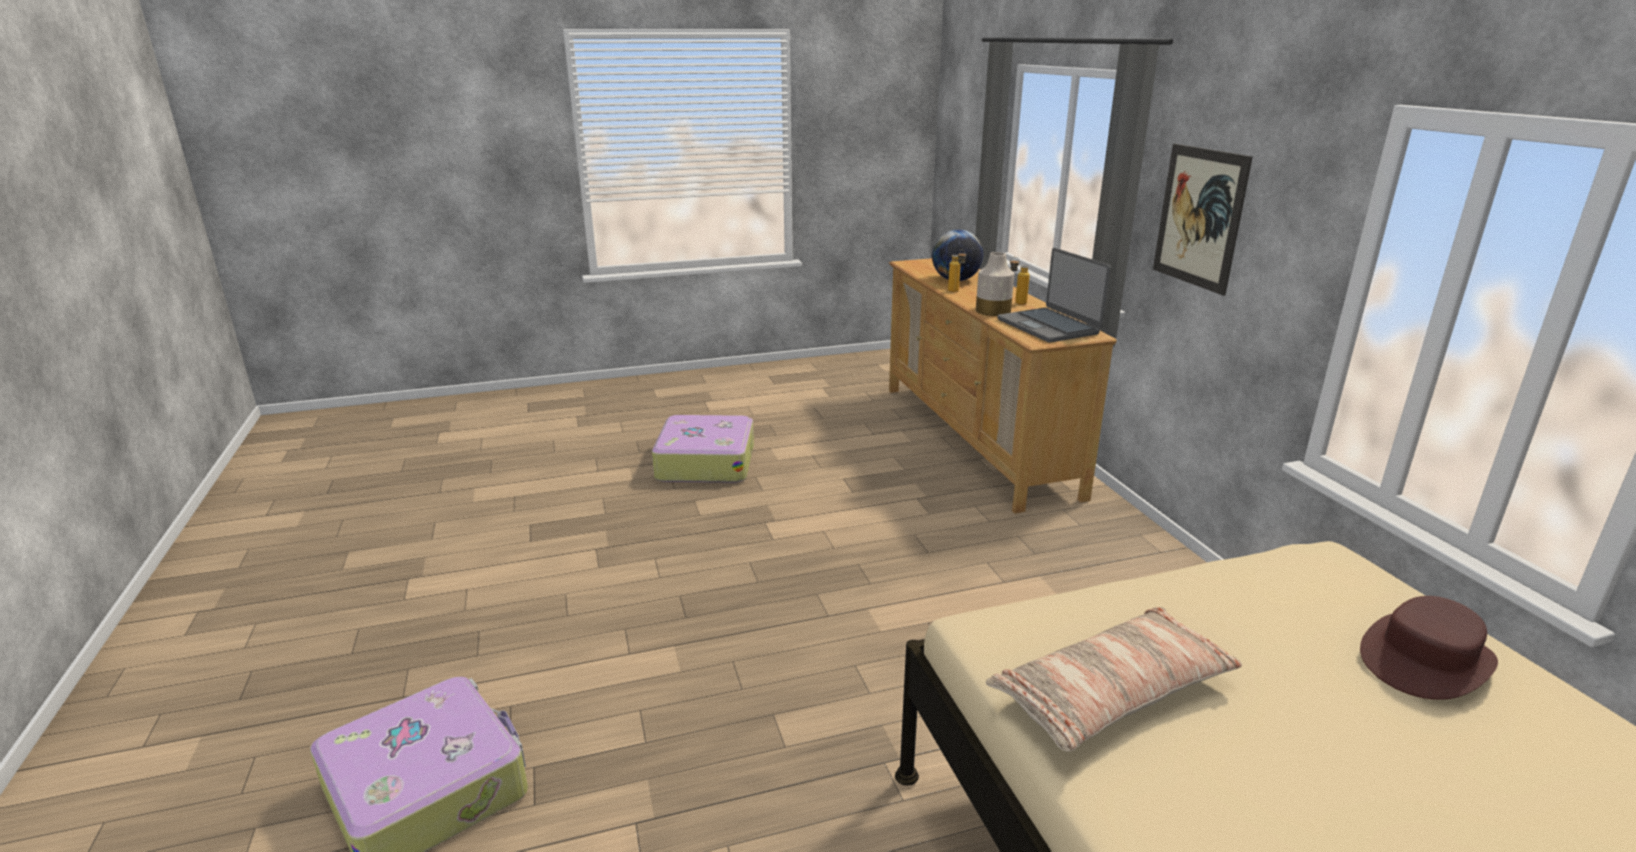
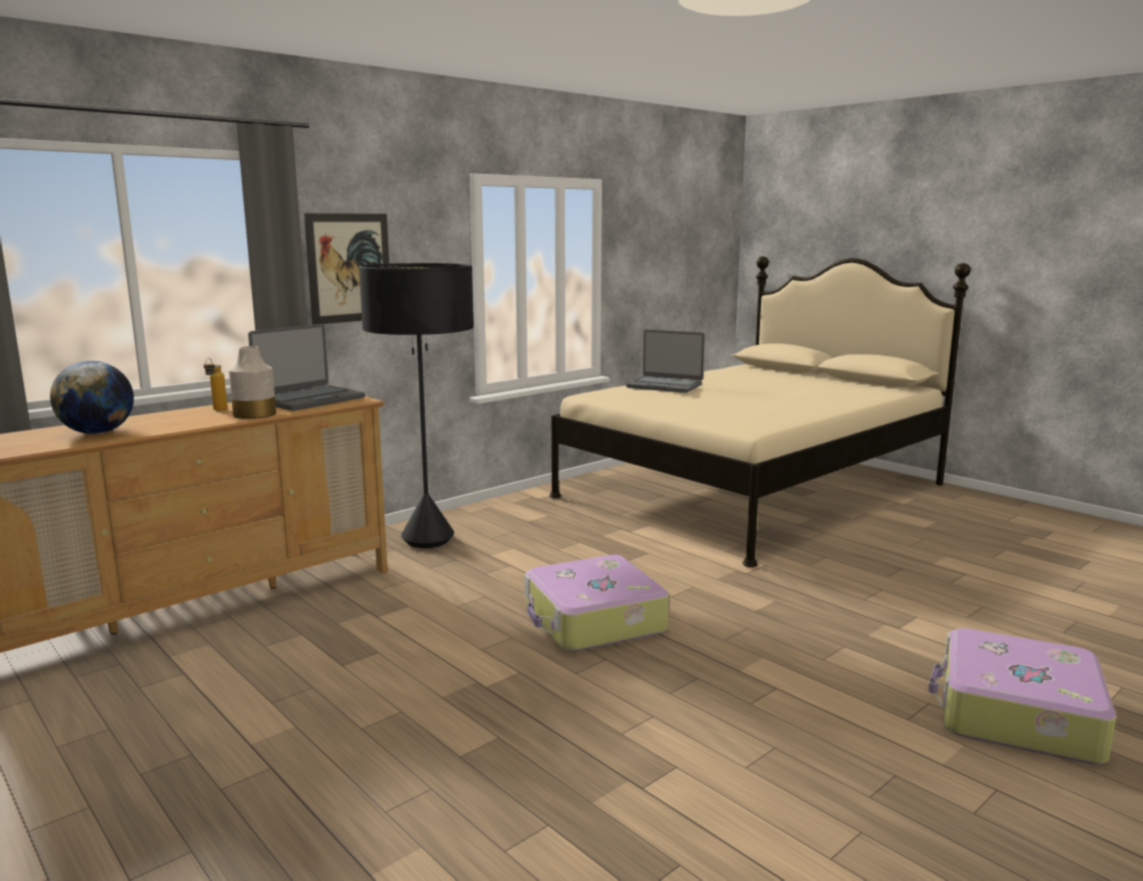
camera: 115 degrees left, 10 degrees down
suitcase [652,415,754,483] -> suitcase moved to [524,555,669,652]
bottle [948,249,966,292] -> none
pillow [986,607,1242,751] -> none
brown hat [1360,596,1498,700] -> laptop [626,330,705,393]
none -> black floor lamp [359,263,474,548]

